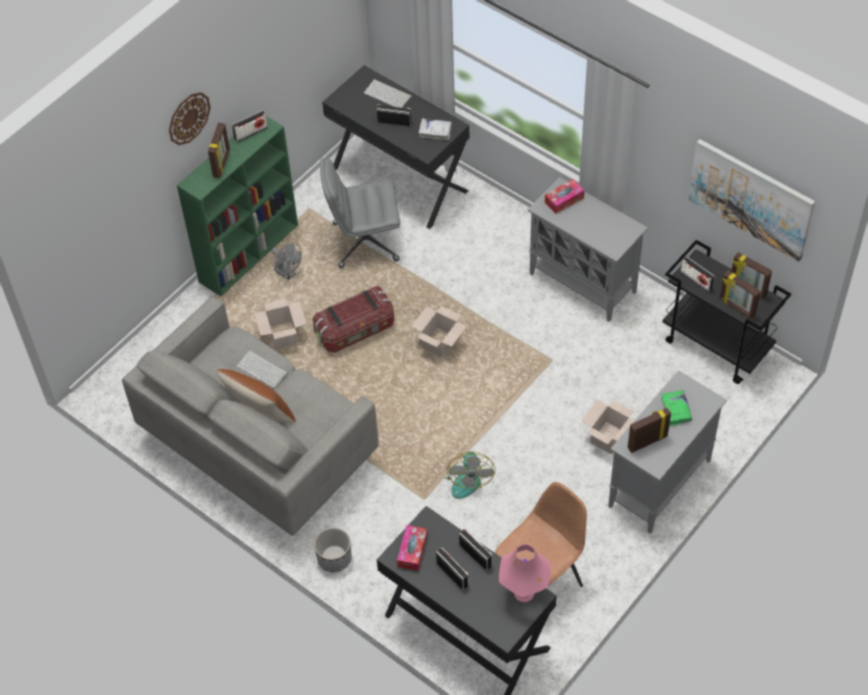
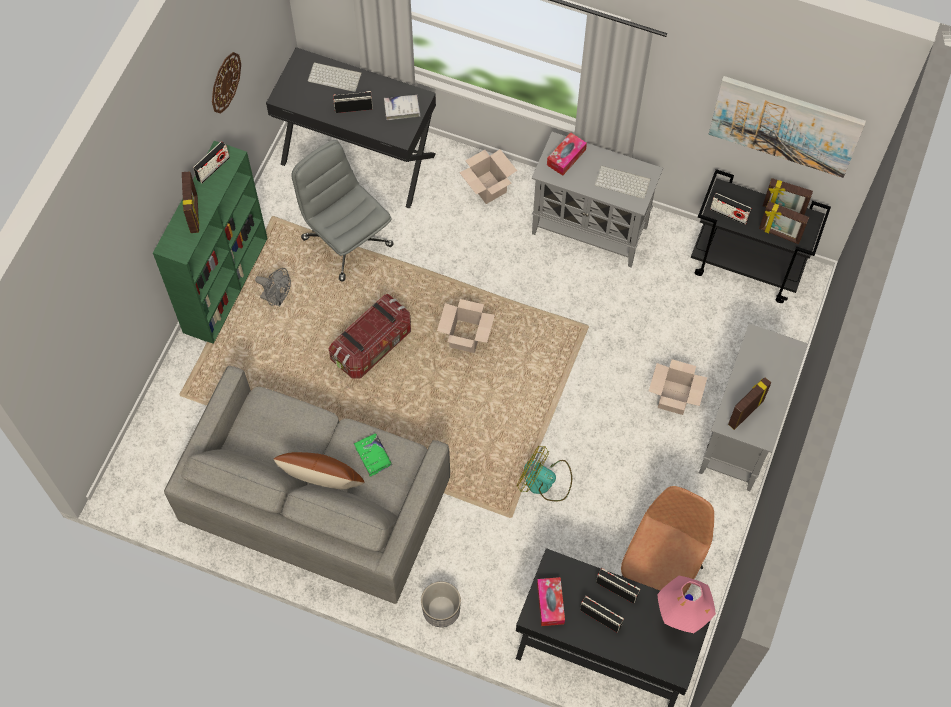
camera: 20 degrees left, 10 degrees up
wall clock [169,92,211,145] -> wall clock moved to [212,52,241,113]
keyboard [237,350,288,389] -> keyboard moved to [595,165,650,199]
cardboard box [254,299,306,349] -> cardboard box moved to [459,149,517,204]
grey office chair [320,158,401,268] -> grey office chair turned 75 degrees clockwise [291,140,394,281]
fan [442,452,495,499] -> fan turned 135 degrees clockwise [517,446,572,501]
green book [661,390,692,426] -> green book moved to [354,433,392,477]

